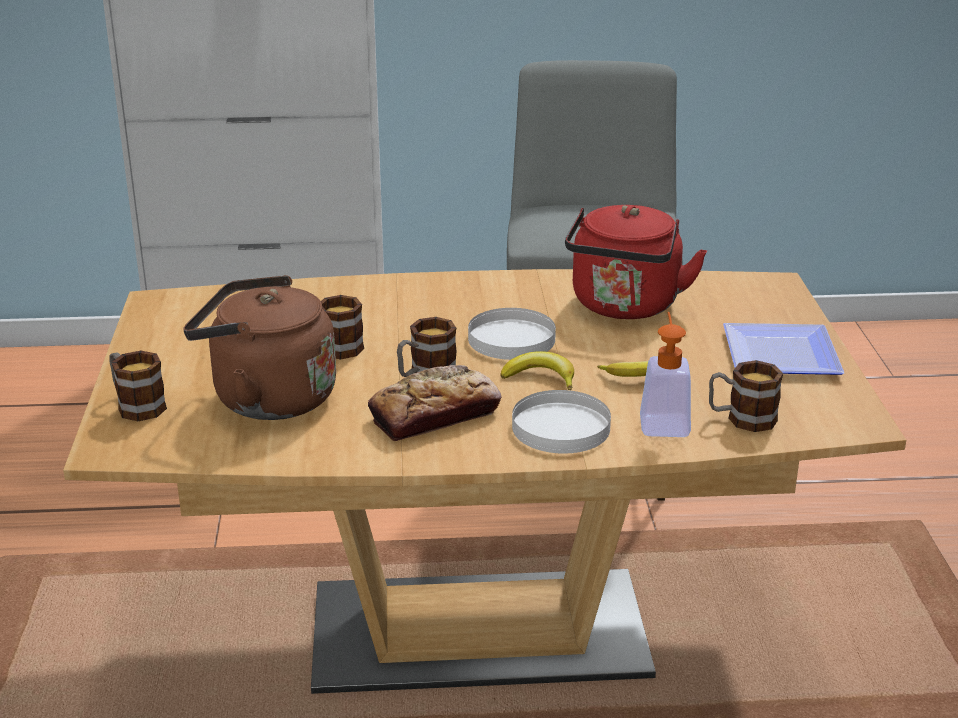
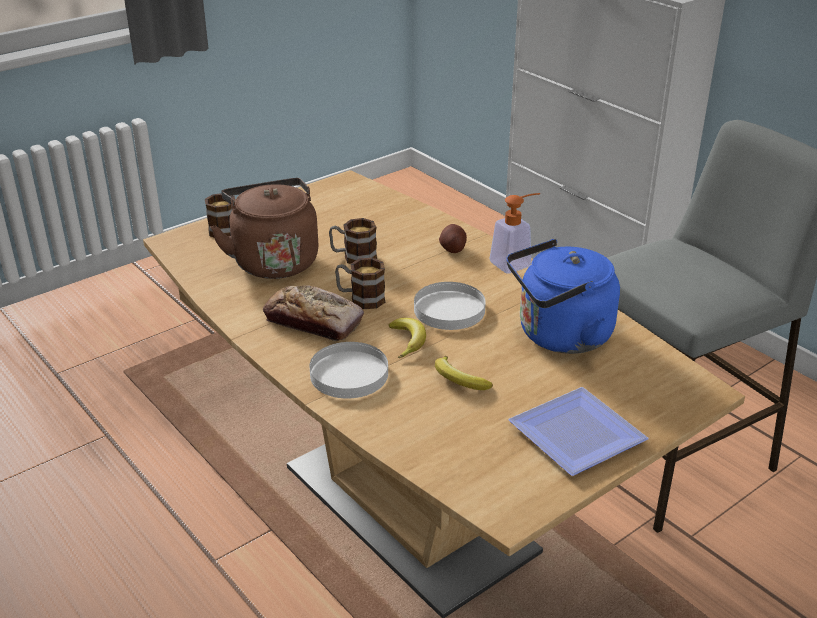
camera: 55 degrees right, 5 degrees up
red kettle [565,205,707,319] -> blue kettle [506,239,620,354]
soap dispenser [640,312,691,437] -> soap dispenser moved to [489,193,540,273]
mug [709,360,783,432] -> none
none -> potato [439,224,467,253]

